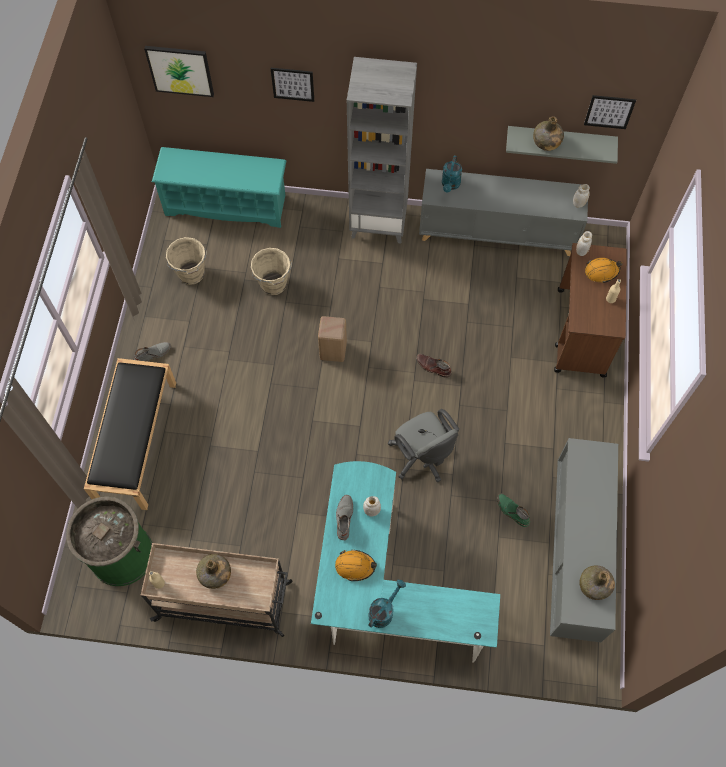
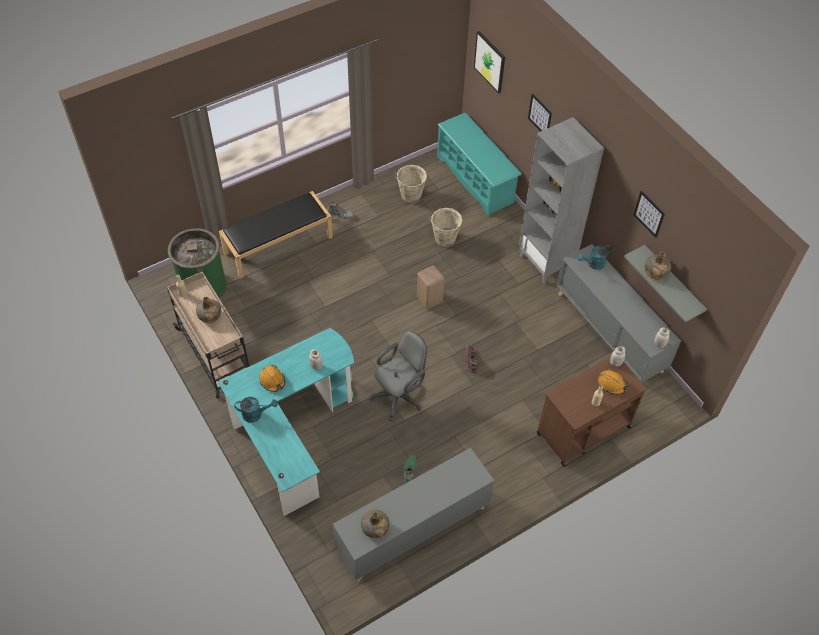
camera: 50 degrees right, 10 degrees down
grey boot [336,495,353,540] -> none
grey office chair [388,409,459,482] -> grey office chair turned 150 degrees counterclockwise [369,331,427,421]
picture [584,95,636,129] -> picture moved to [633,191,665,238]

